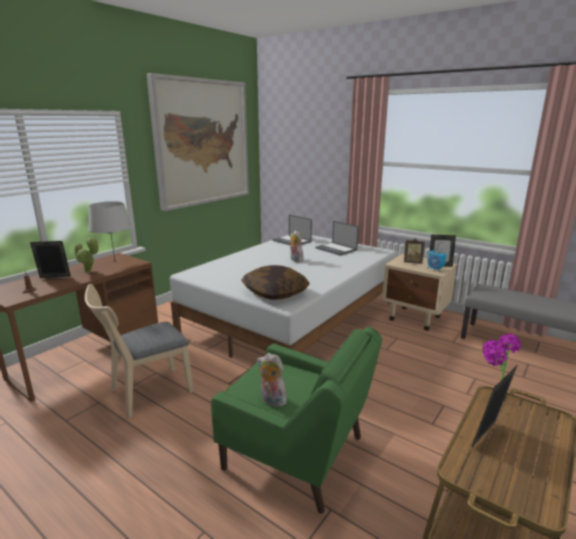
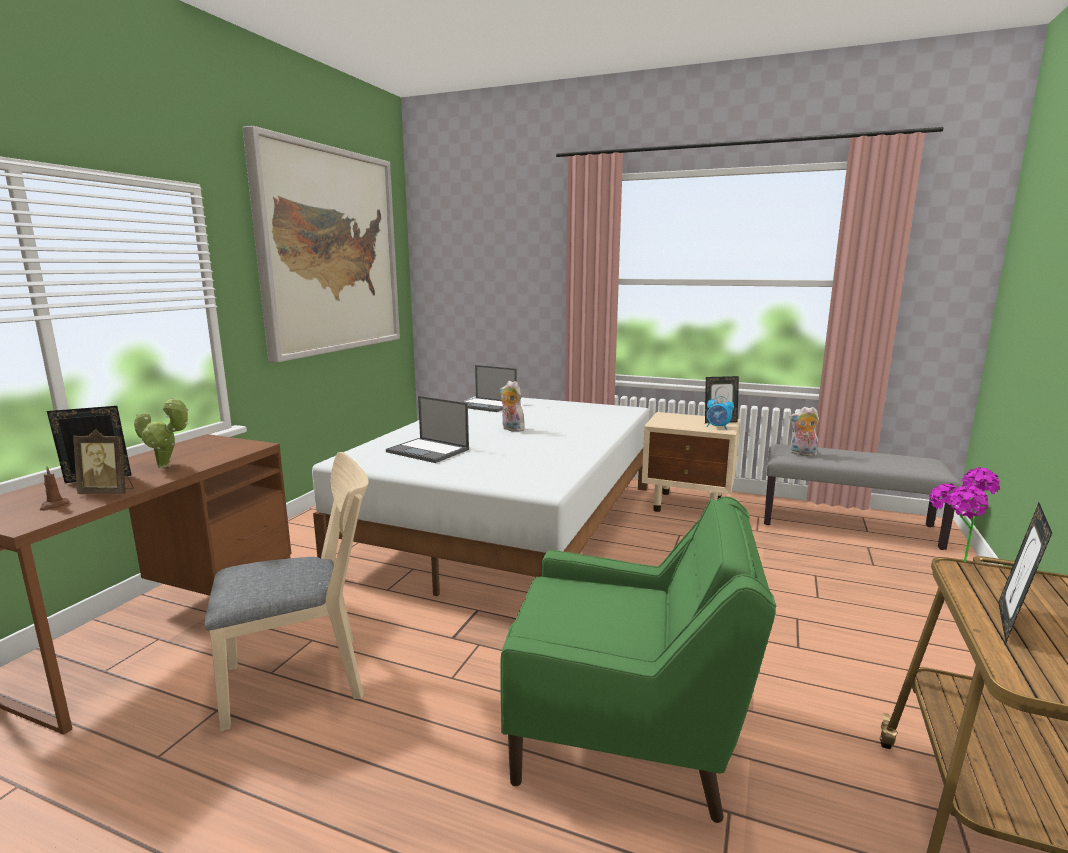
camera: 15 degrees left, 5 degrees down
beige chair [85,284,194,418] -> beige chair turned 150 degrees counterclockwise [205,452,369,731]
grey table lamp [89,201,131,259] -> none
pillow [242,265,310,300] -> none
plush toy [257,353,287,407] -> plush toy moved to [789,407,819,456]
laptop [315,221,359,256] -> laptop moved to [386,396,469,463]
picture frame [404,238,425,264] -> picture frame moved to [73,429,134,494]

